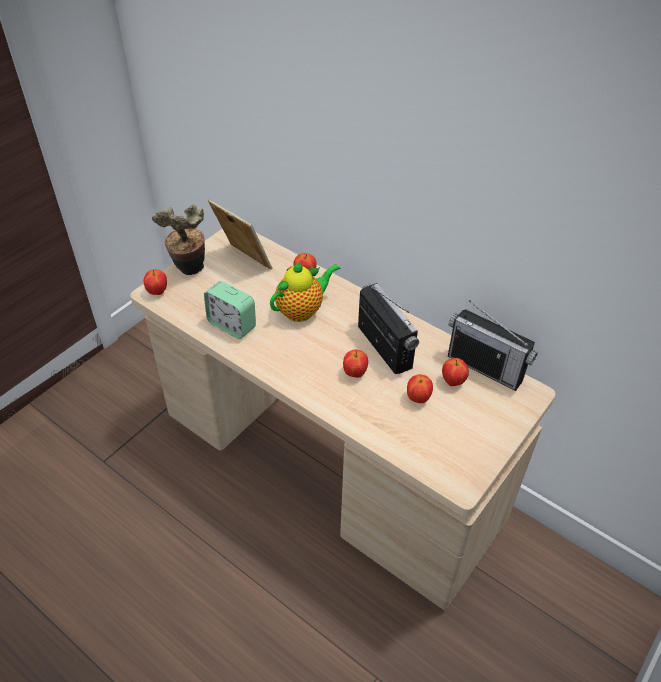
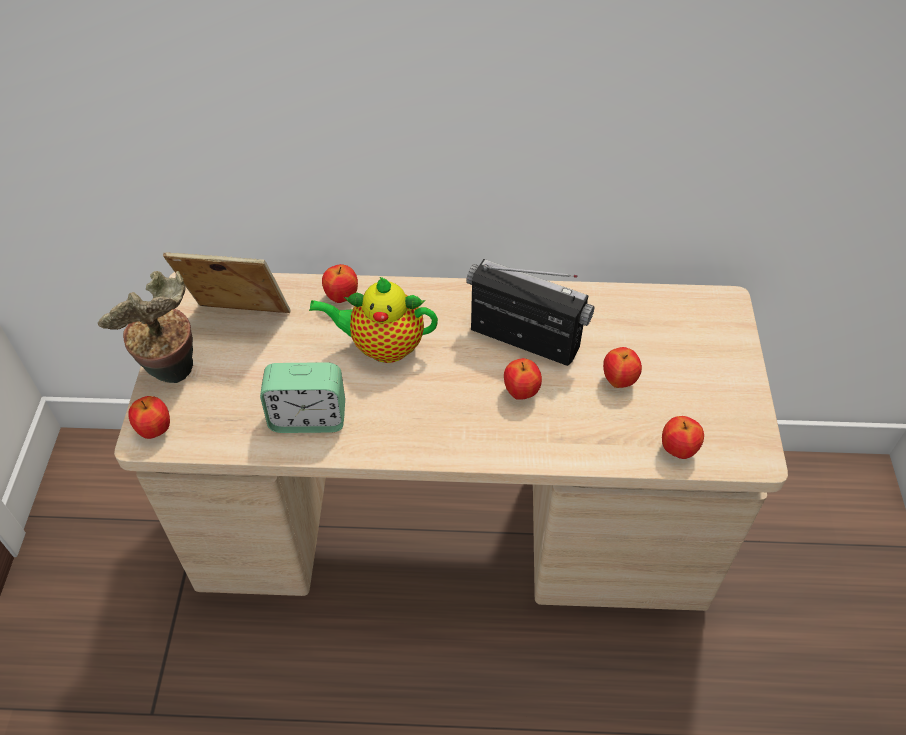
camera: 35 degrees left, 5 degrees up
teapot [270,261,340,322] -> teapot turned 105 degrees counterclockwise [309,276,438,363]
apple [442,358,469,386] -> apple moved to [662,416,704,459]
radio [448,300,538,391] -> none

